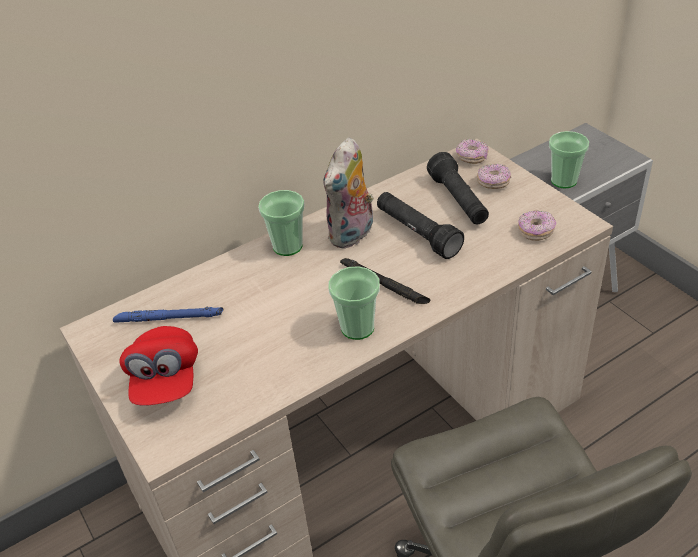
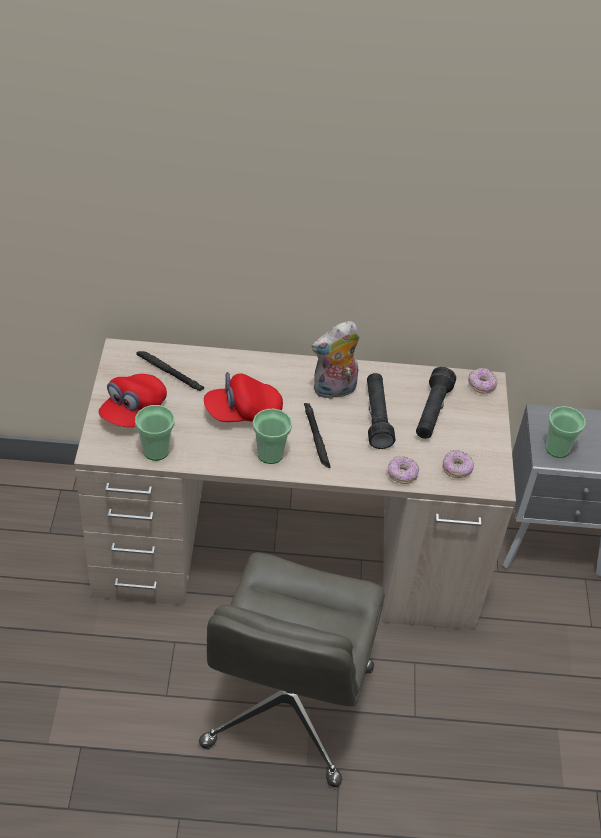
camera: 30 degrees right, 5 degrees up
blue flashlight [113,307,223,323] -> black flashlight [136,351,204,391]
cup [258,190,305,256] -> cup moved to [135,405,175,461]
donut [477,164,511,189] -> donut moved to [388,456,419,484]
none -> red cap [204,372,283,422]

